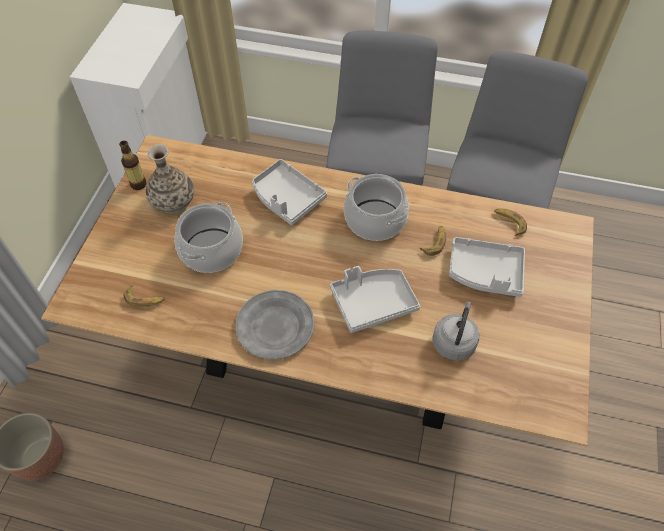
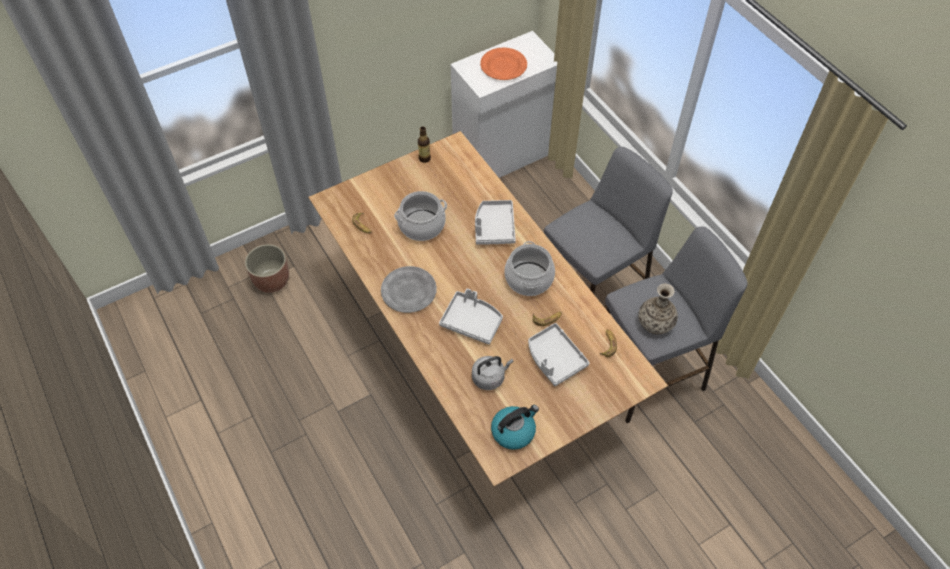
camera: 45 degrees right, 0 degrees up
vase [146,144,194,214] -> vase moved to [638,284,678,334]
none -> orange plate [480,48,527,80]
none -> kettle [491,405,539,450]

